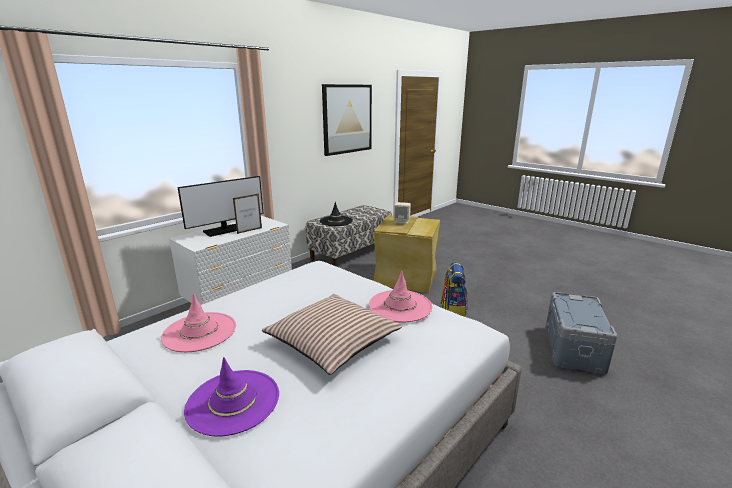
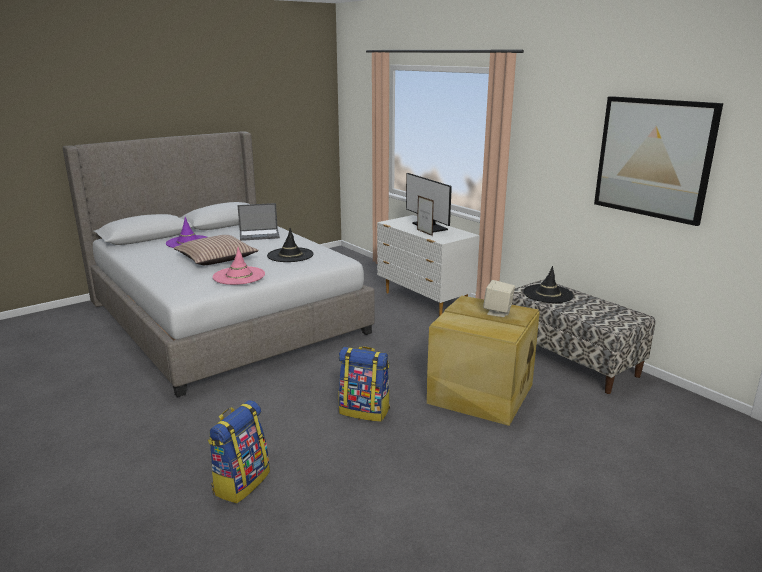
camera: 100 degrees right, 0 degrees up
pink hat [161,293,236,352] -> laptop [238,203,280,241]
grey storage box [545,292,617,375] -> backpack [208,400,270,503]
none -> black hat [267,228,314,262]

